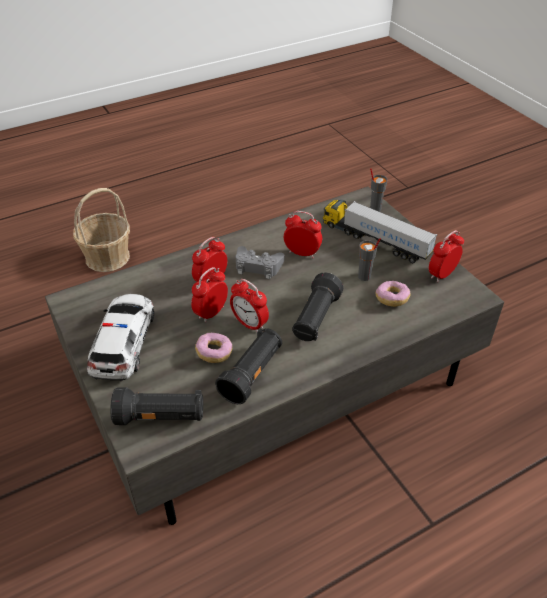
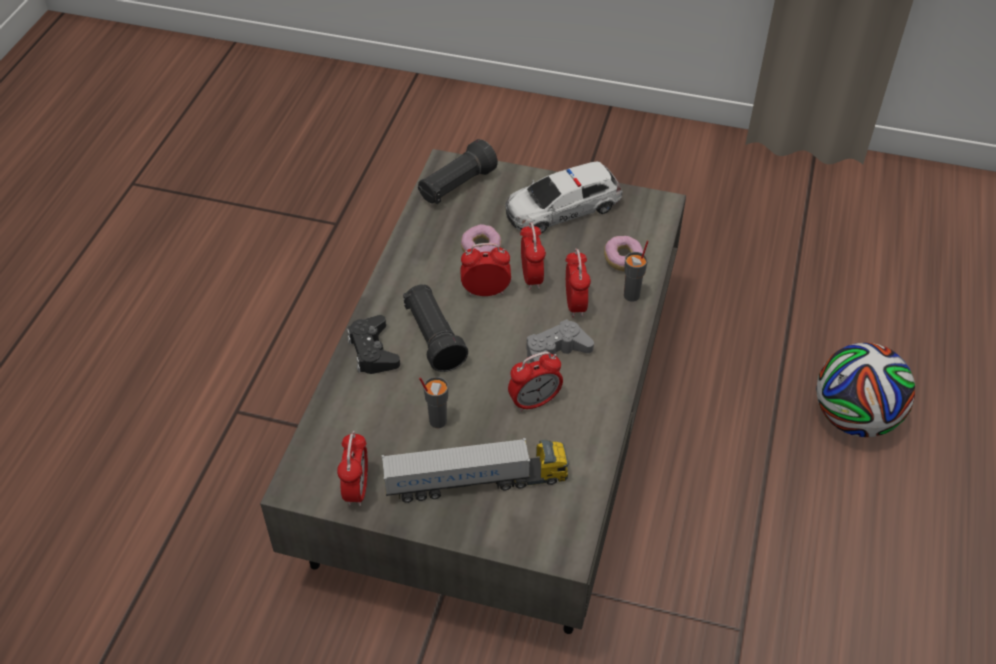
camera: 135 degrees right, 5 degrees up
basket [73,188,130,272] -> football [816,343,915,437]
toy car [87,294,154,381] -> toy car turned 105 degrees clockwise [505,161,623,233]
black flashlight [215,328,282,404] -> none
grey cup [370,168,387,212] -> grey cup moved to [624,240,649,302]
donut [376,281,411,307] -> donut moved to [604,236,643,271]
none -> black game controller [347,315,400,374]

